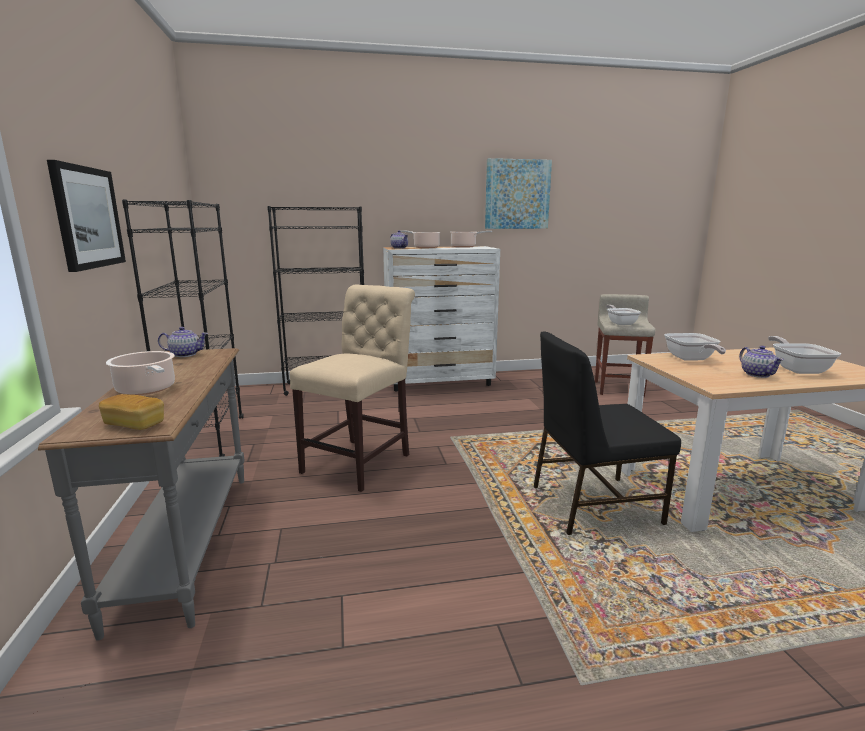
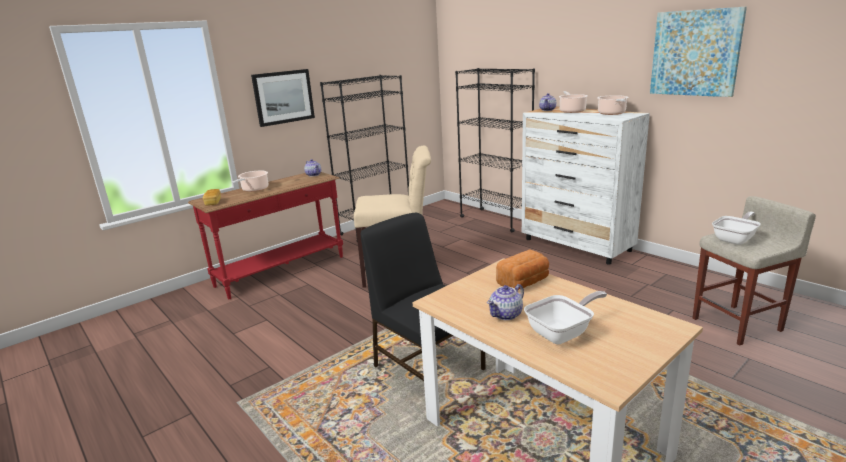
camera: 60 degrees right, 5 degrees up
grey console table [38,348,244,641] -> red console table [188,172,343,299]
frying pan [664,333,726,361] -> bread [496,250,549,290]

